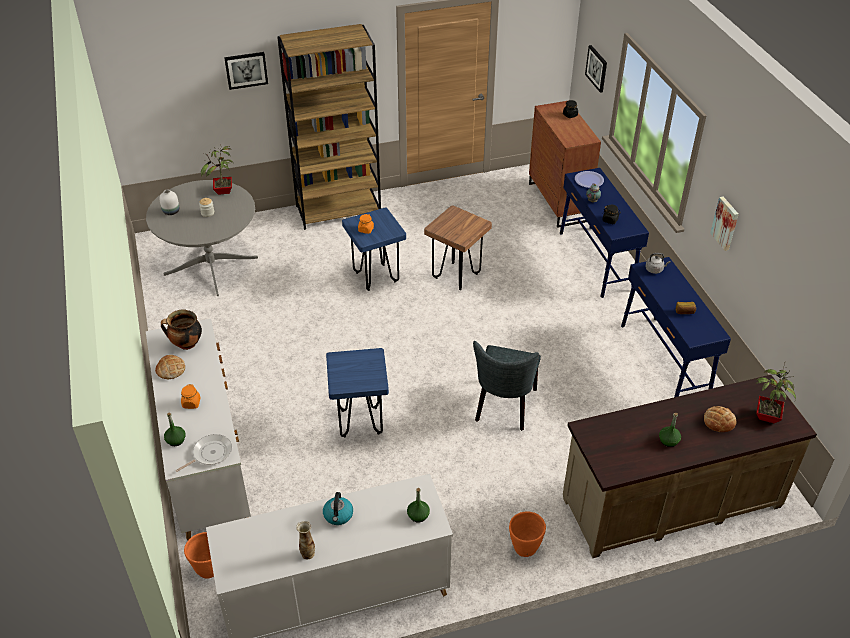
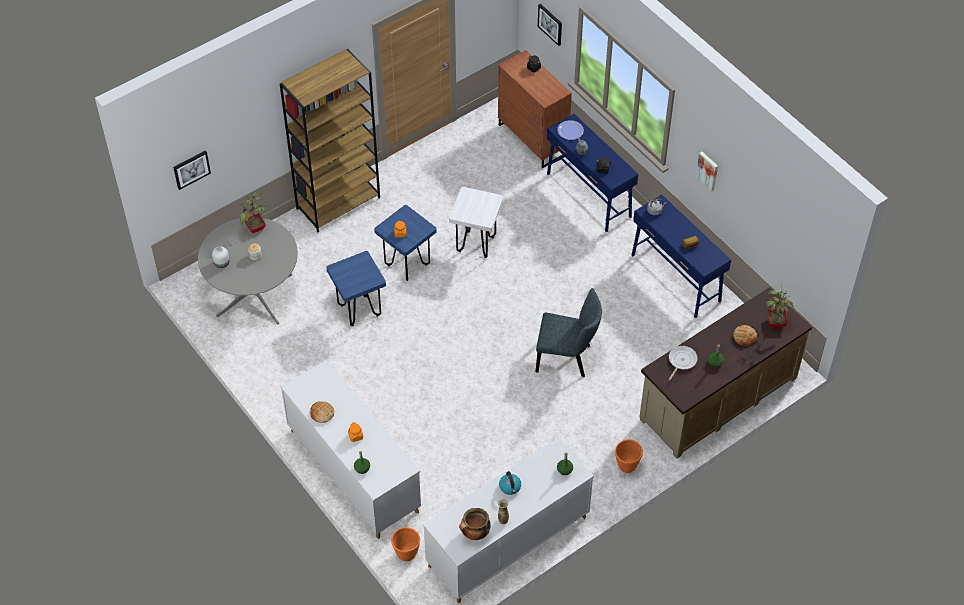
camera: 20 degrees left, 10 degrees up
cooking pot [161,309,202,350] -> cooking pot moved to [459,508,491,540]
frying pan [176,434,232,472] -> frying pan moved to [669,346,698,380]
picture [224,52,268,90] -> picture moved to [173,151,211,190]
blue stool [326,348,389,438] -> blue stool moved to [326,251,386,326]
brown stool [424,205,492,290] -> white stool [449,187,503,258]
grey chair [473,341,541,431] -> grey chair turned 75 degrees counterclockwise [536,288,602,378]

